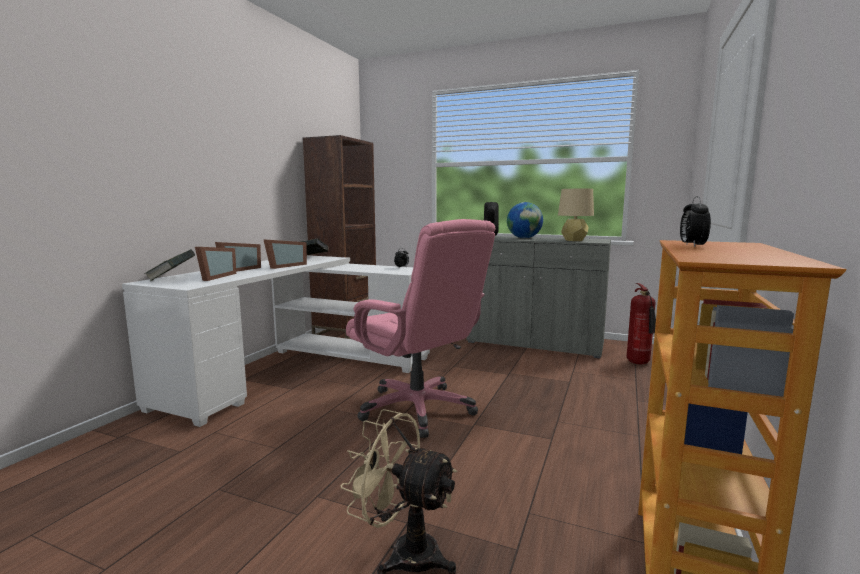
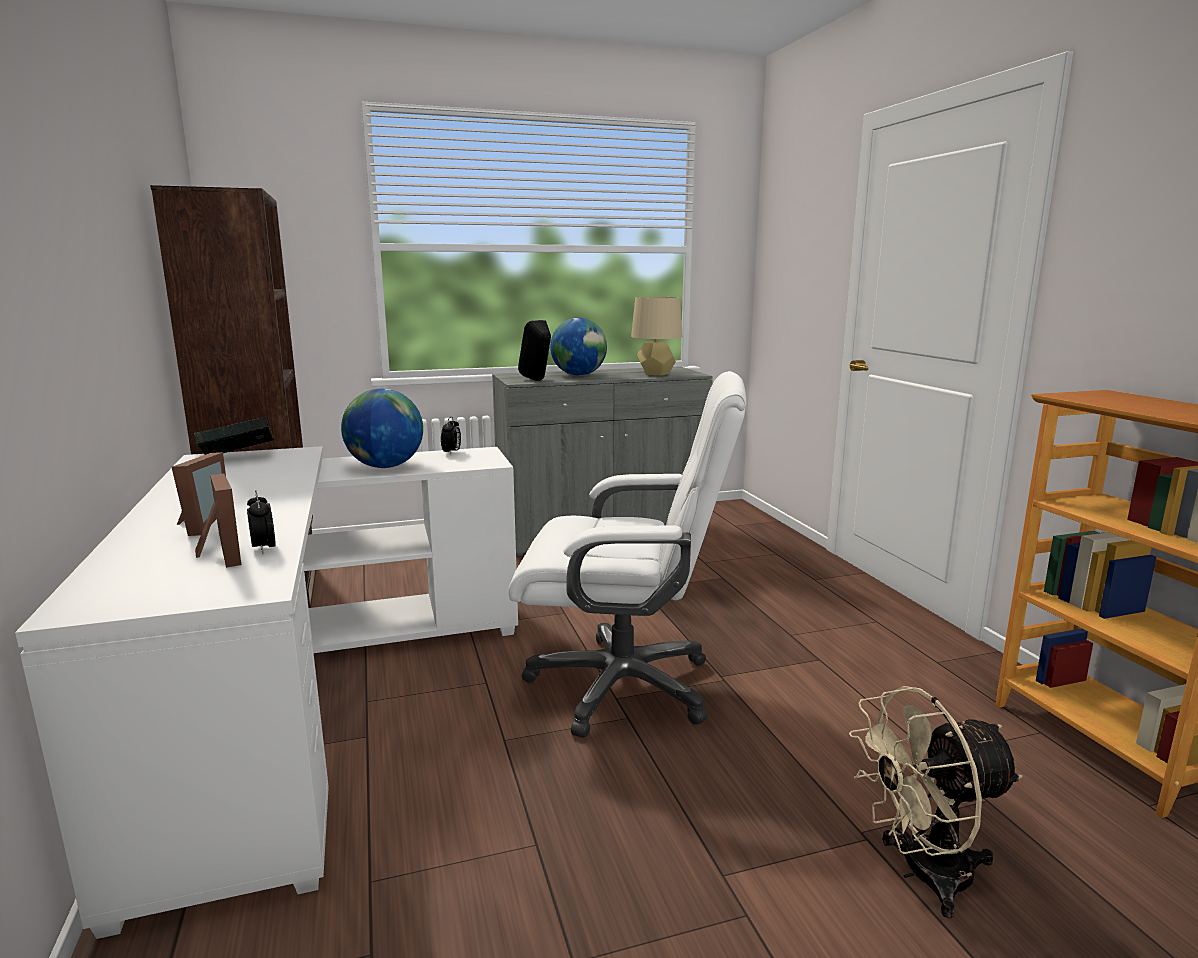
camera: 40 degrees left, 5 degrees up
book [144,249,195,281] -> none
picture frame [263,239,307,269] -> none
pink office chair [346,219,496,438] -> white office chair [508,371,746,738]
fire extinguisher [627,283,656,364] -> none
alarm clock [680,196,711,247] -> alarm clock moved to [247,491,276,553]
none -> globe [341,389,423,468]

